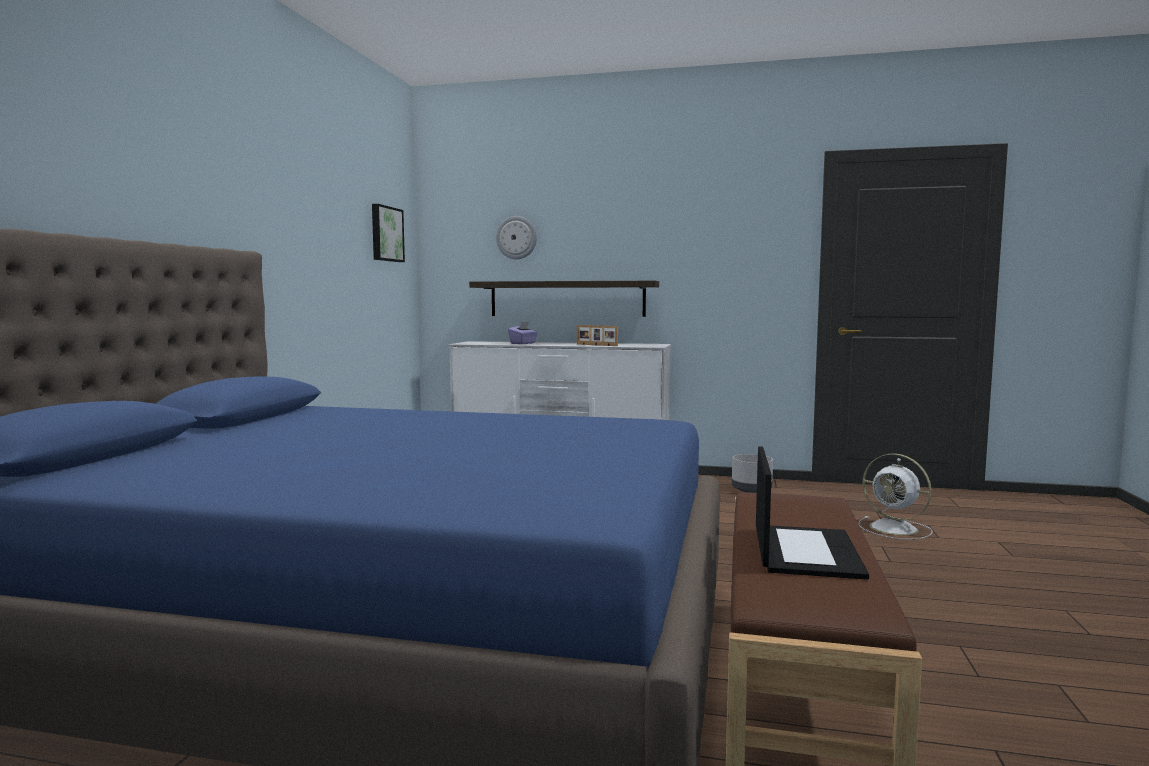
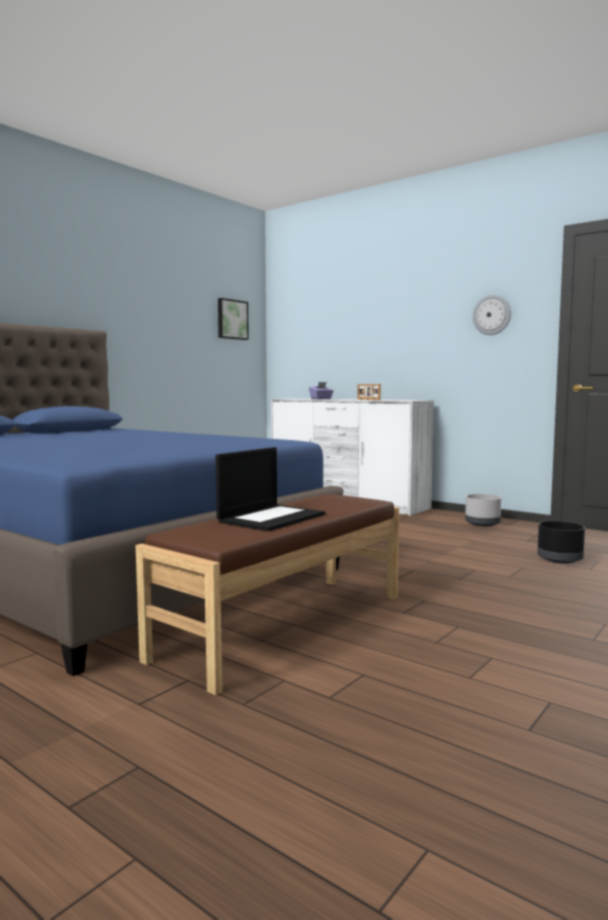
camera: 25 degrees right, 0 degrees up
shelf [469,281,659,317] -> none
wall clock [496,216,537,259] -> wall clock moved to [473,295,511,335]
white fan [859,453,933,540] -> black planter [537,521,585,563]

